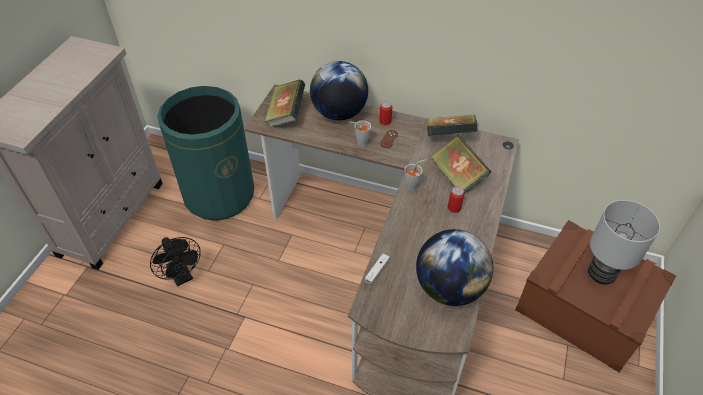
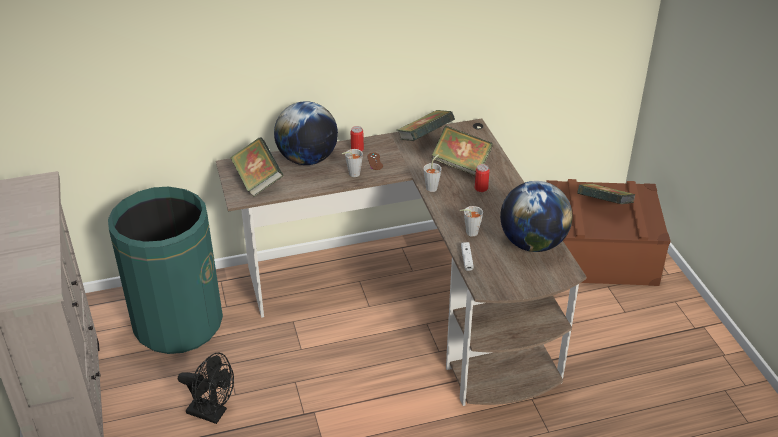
camera: 35 degrees left, 10 degrees down
grey table lamp [588,200,660,285] -> book [577,184,635,204]
none -> grey cup [460,206,483,236]

